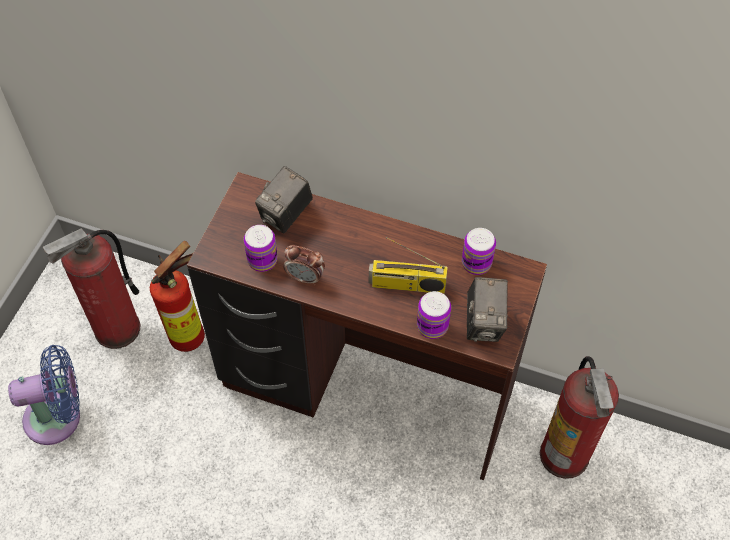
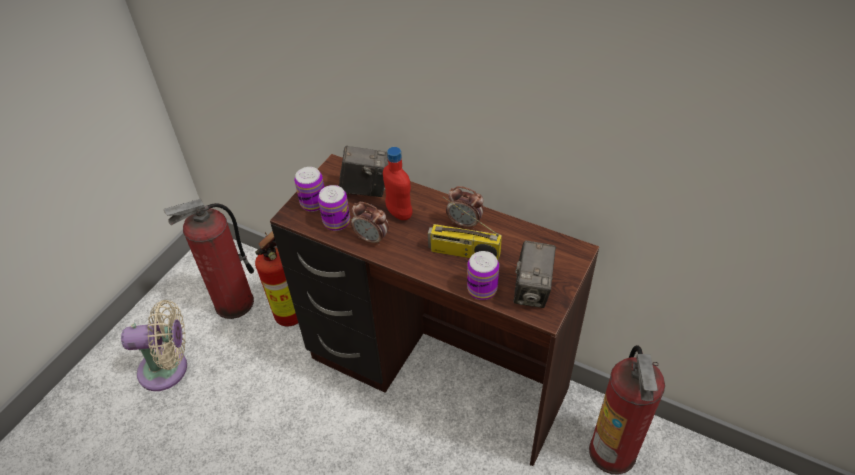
camera: 10 degrees right, 10 degrees down
blue fan [8,345,80,445] -> beige fan [121,300,187,391]
camera [255,166,313,233] -> camera turned 135 degrees counterclockwise [339,146,388,197]
can [462,228,496,275] -> can moved to [294,167,324,212]
none -> red bottle [383,147,412,220]
none -> alarm clock [446,186,484,230]

